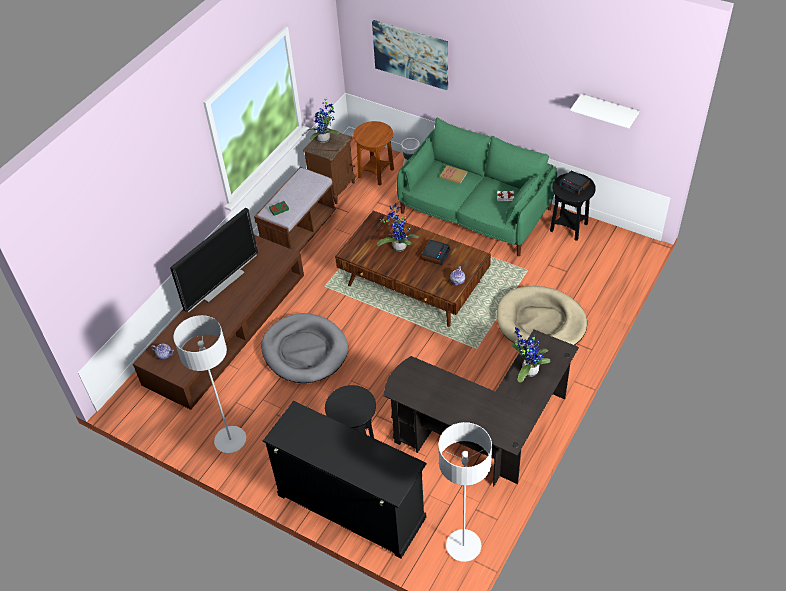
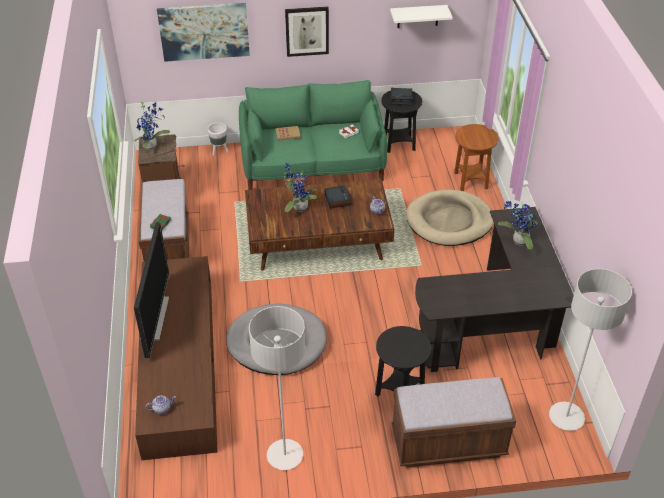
camera: 40 degrees left, 5 degrees down
black cabinet [263,401,427,558] -> brown bench [392,377,516,467]
brown side table [353,121,394,186] -> brown side table moved to [454,124,499,191]
none -> picture [285,7,329,57]

